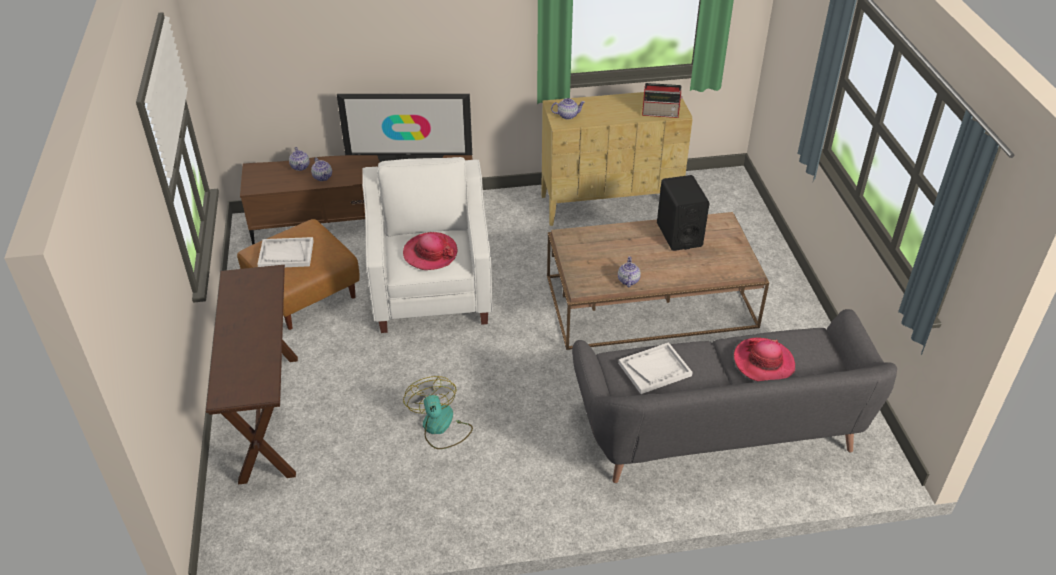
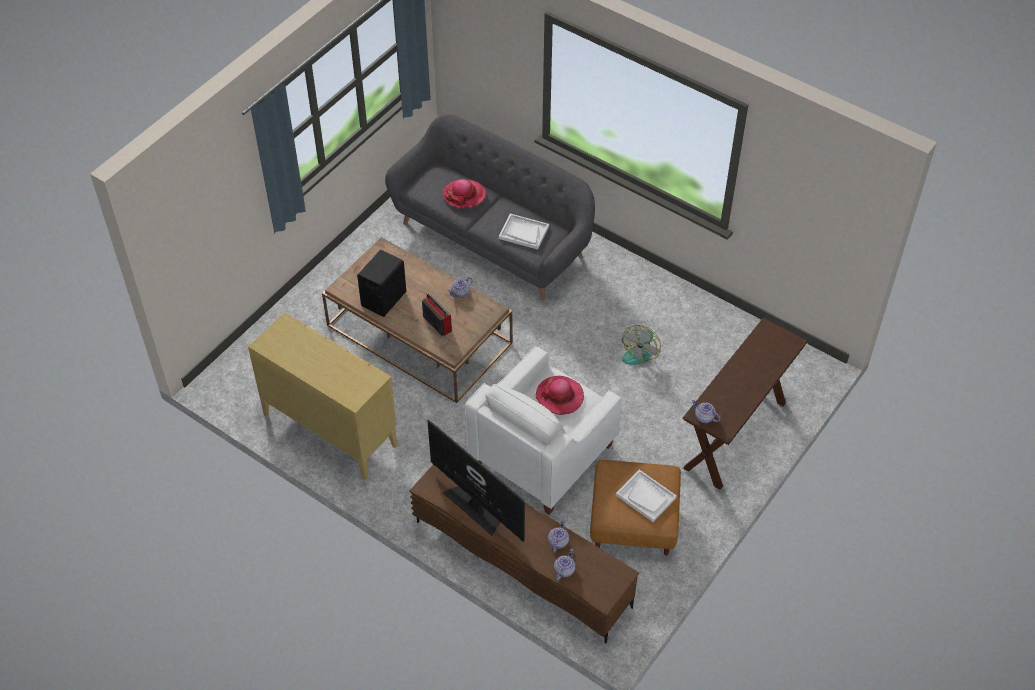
camera: 135 degrees left, 10 degrees up
teapot [551,98,585,120] -> teapot moved to [692,400,721,423]
radio [642,83,682,118] -> radio moved to [422,293,452,336]

